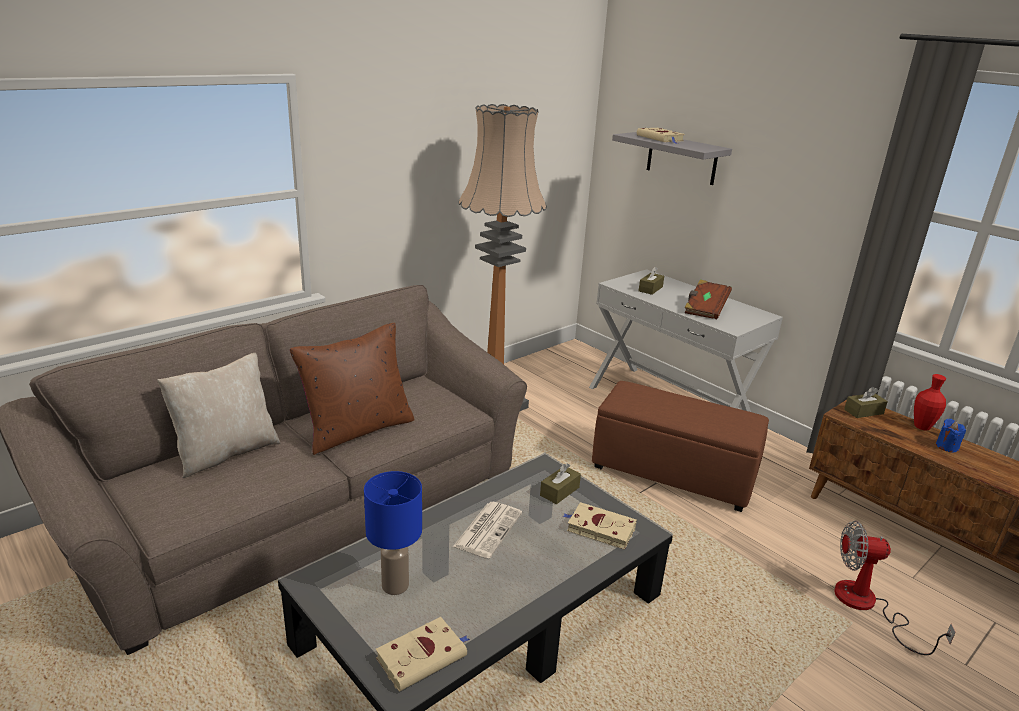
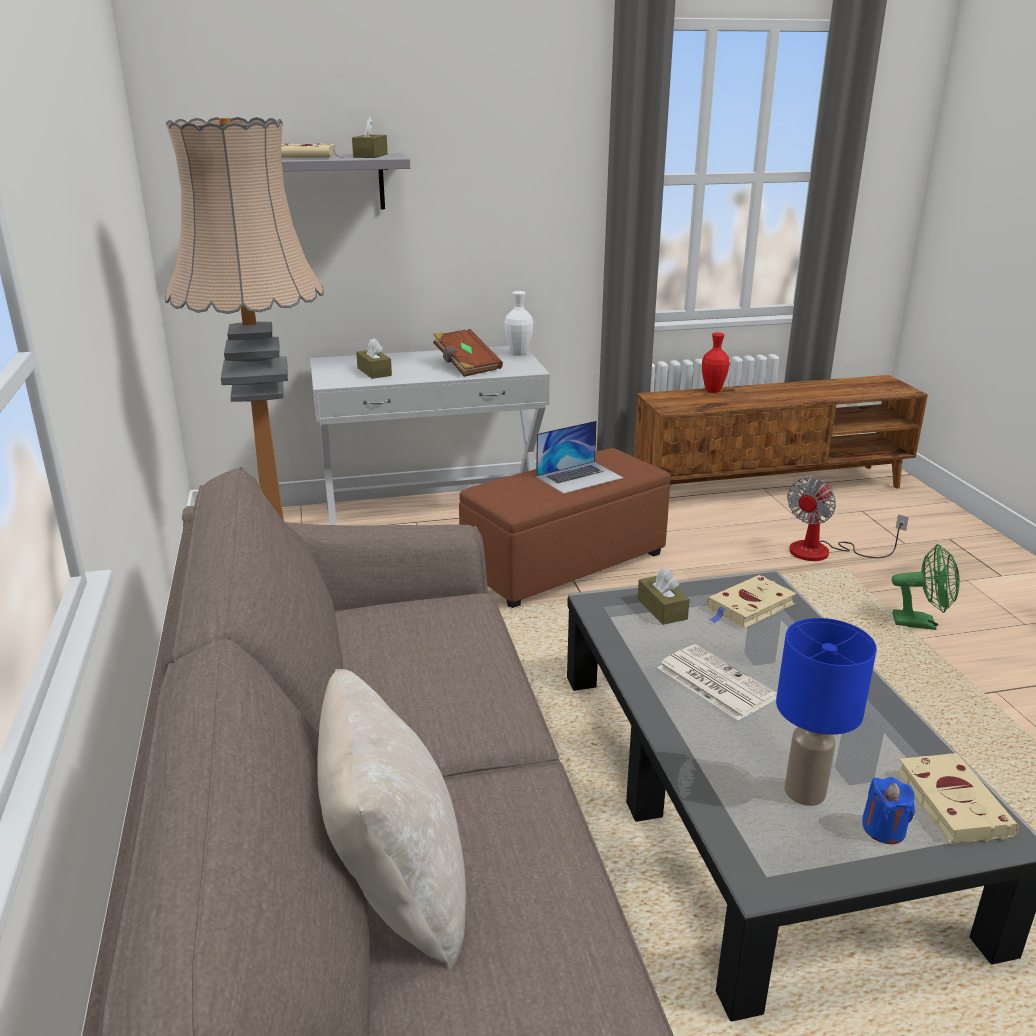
camera: 60 degrees left, 0 degrees up
brown pillow [290,323,414,455] -> none
brown tissue box [844,387,888,418] -> brown tissue box moved to [352,117,388,158]
blue candle [936,419,966,452] -> blue candle moved to [862,777,915,844]
none -> white vase [505,291,533,356]
none -> laptop [536,421,623,494]
none -> green fan [892,544,960,630]

